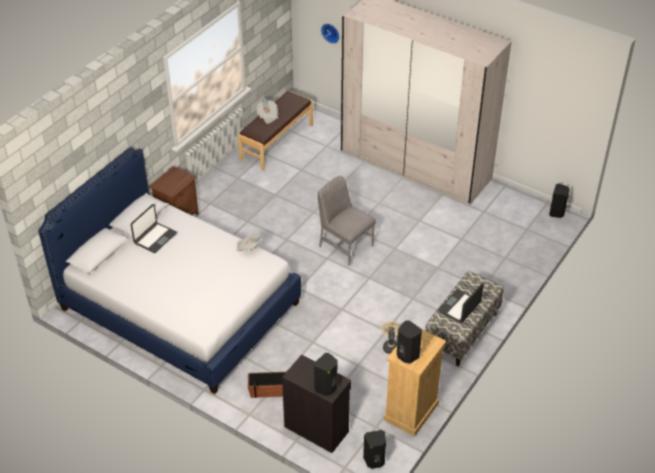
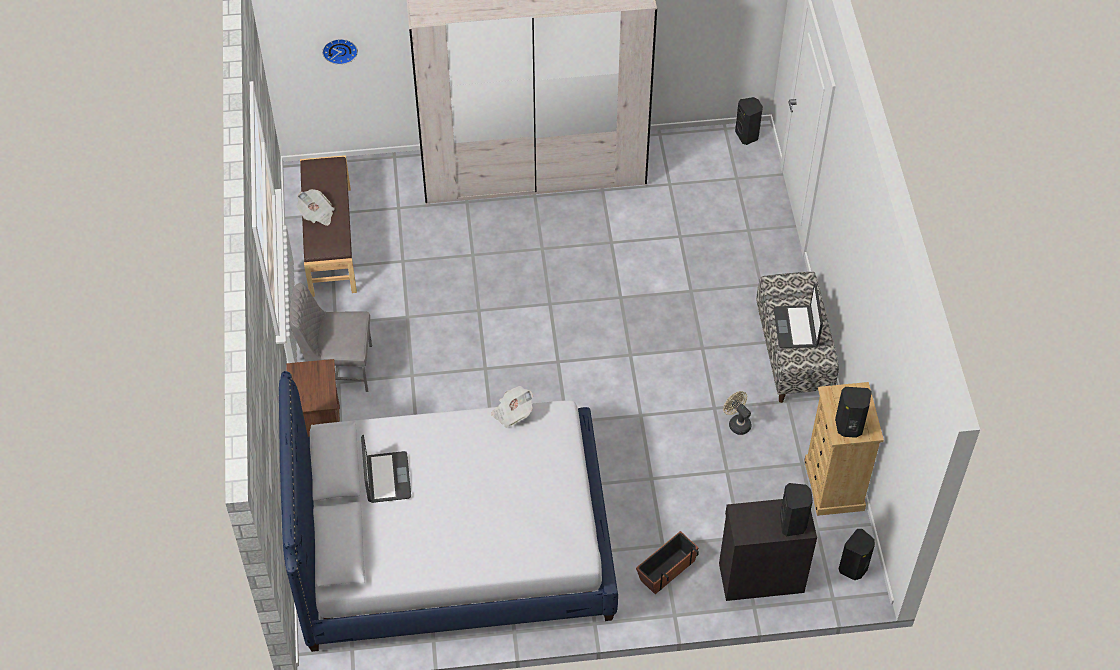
camera: 40 degrees left, 10 degrees up
grey chair [318,176,376,266] -> grey chair moved to [290,283,372,392]

